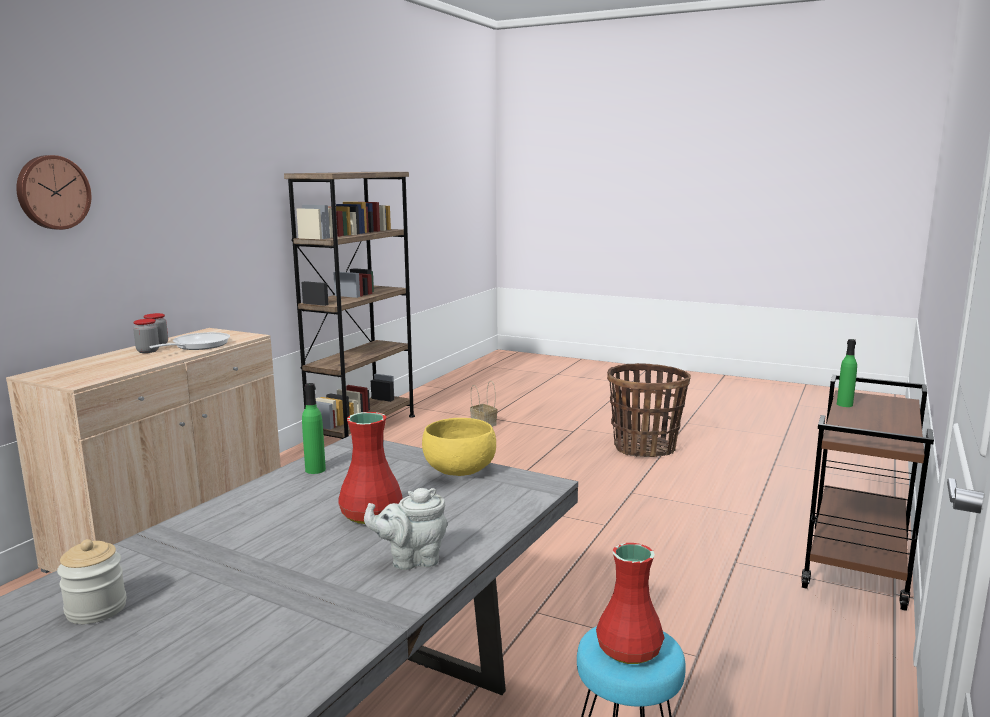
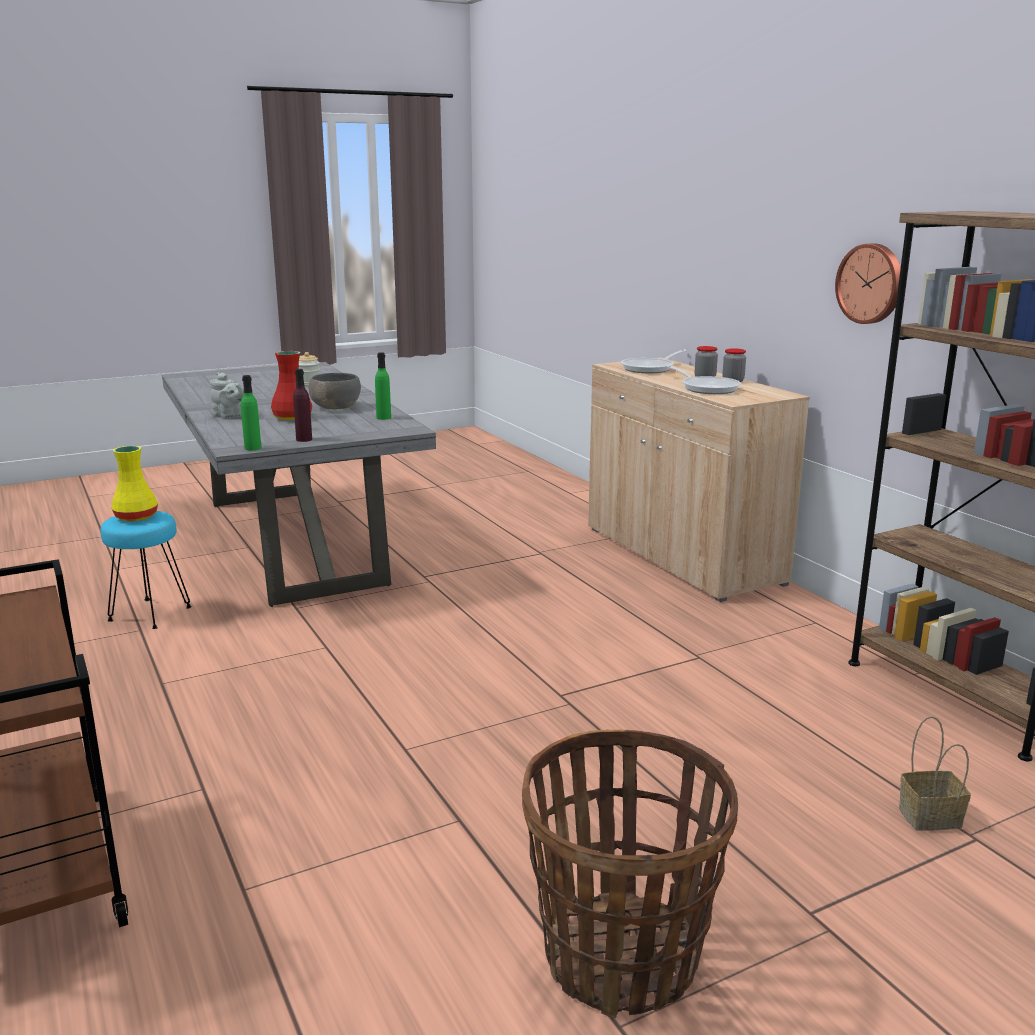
camera: 125 degrees right, 5 degrees up
wall clock [16,155,91,230] -> wall clock moved to [835,243,901,324]
grey teapot [364,488,448,570] -> grey teapot turned 105 degrees clockwise [210,373,244,418]
yellow bowl [422,418,496,476] -> purple bottle [293,369,312,442]
red vase [596,543,664,664] -> yellow vase [111,446,158,522]
green bottle [837,339,857,407] -> green bottle moved to [241,375,262,450]
none -> grey bowl [309,373,361,409]
none -> frying pan [621,349,687,373]

